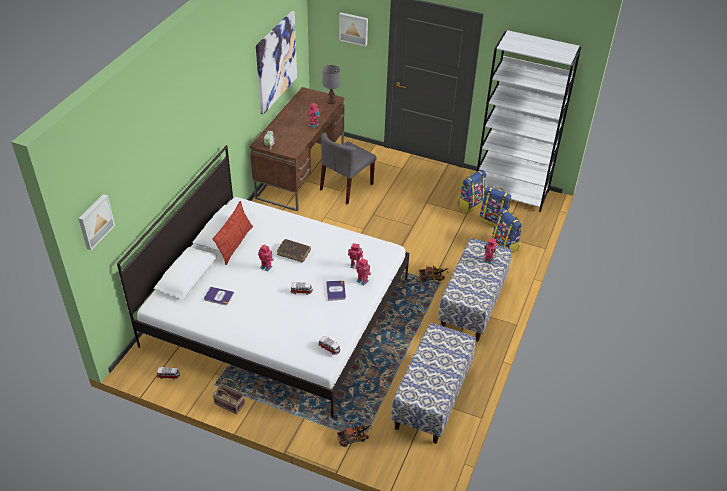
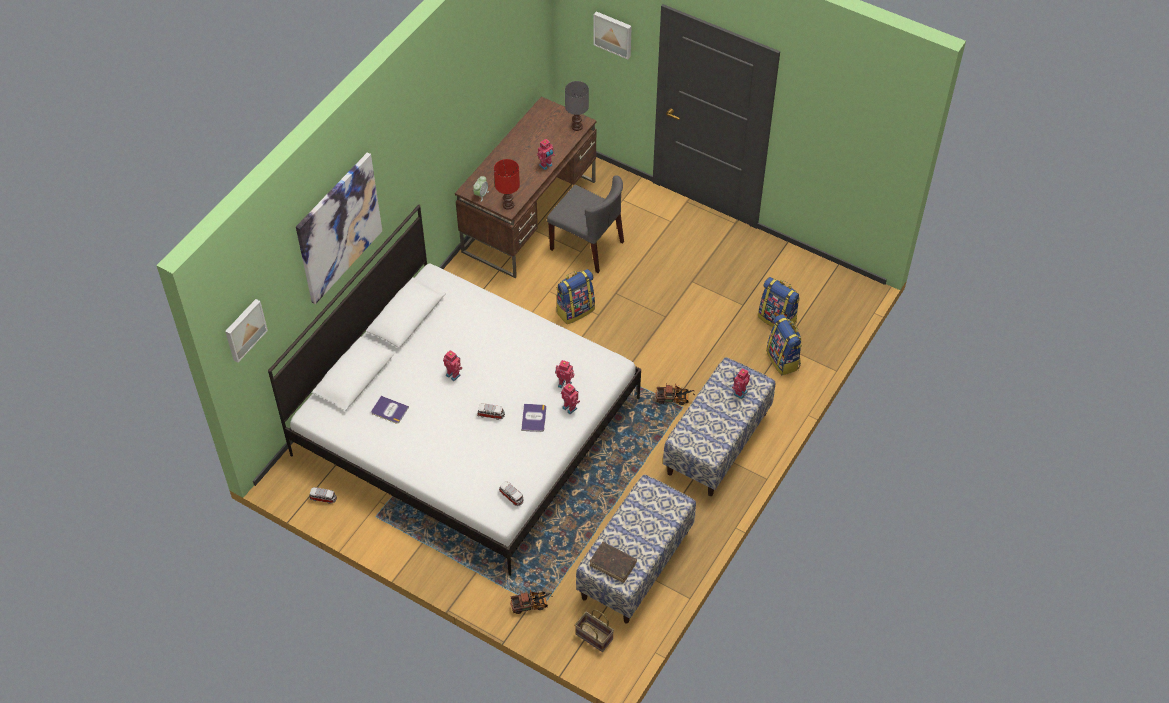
camera: 10 degrees right, 10 degrees up
basket [212,379,245,414] -> basket moved to [575,609,614,652]
pillow [213,201,253,265] -> none
picture [256,11,297,115] -> picture moved to [296,152,382,304]
brown book [277,239,311,262] -> brown book moved to [590,542,637,583]
grey chair [320,132,377,205] -> grey chair turned 105 degrees counterclockwise [547,175,624,273]
backpack [458,170,486,213] -> backpack moved to [556,269,595,324]
white bookcase [477,30,581,212] -> none
none -> red table lamp [494,159,520,210]

